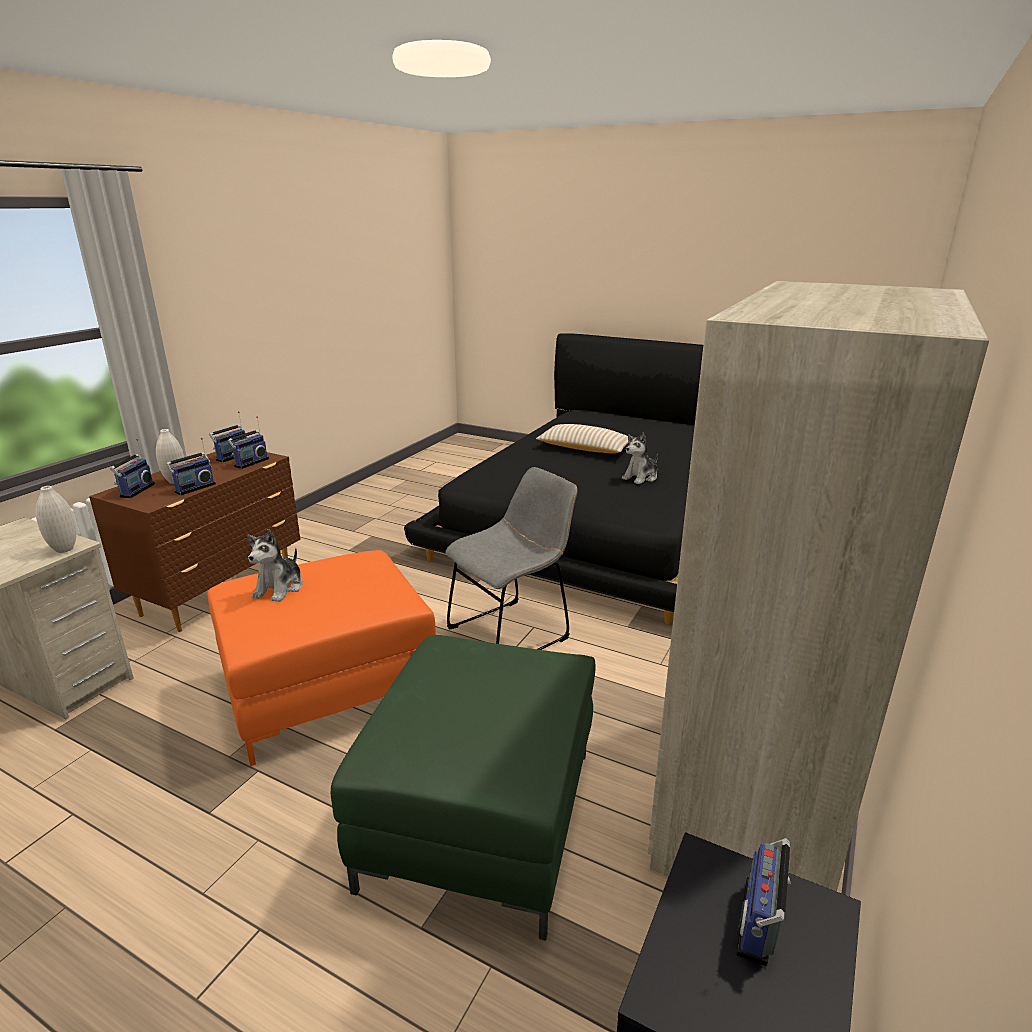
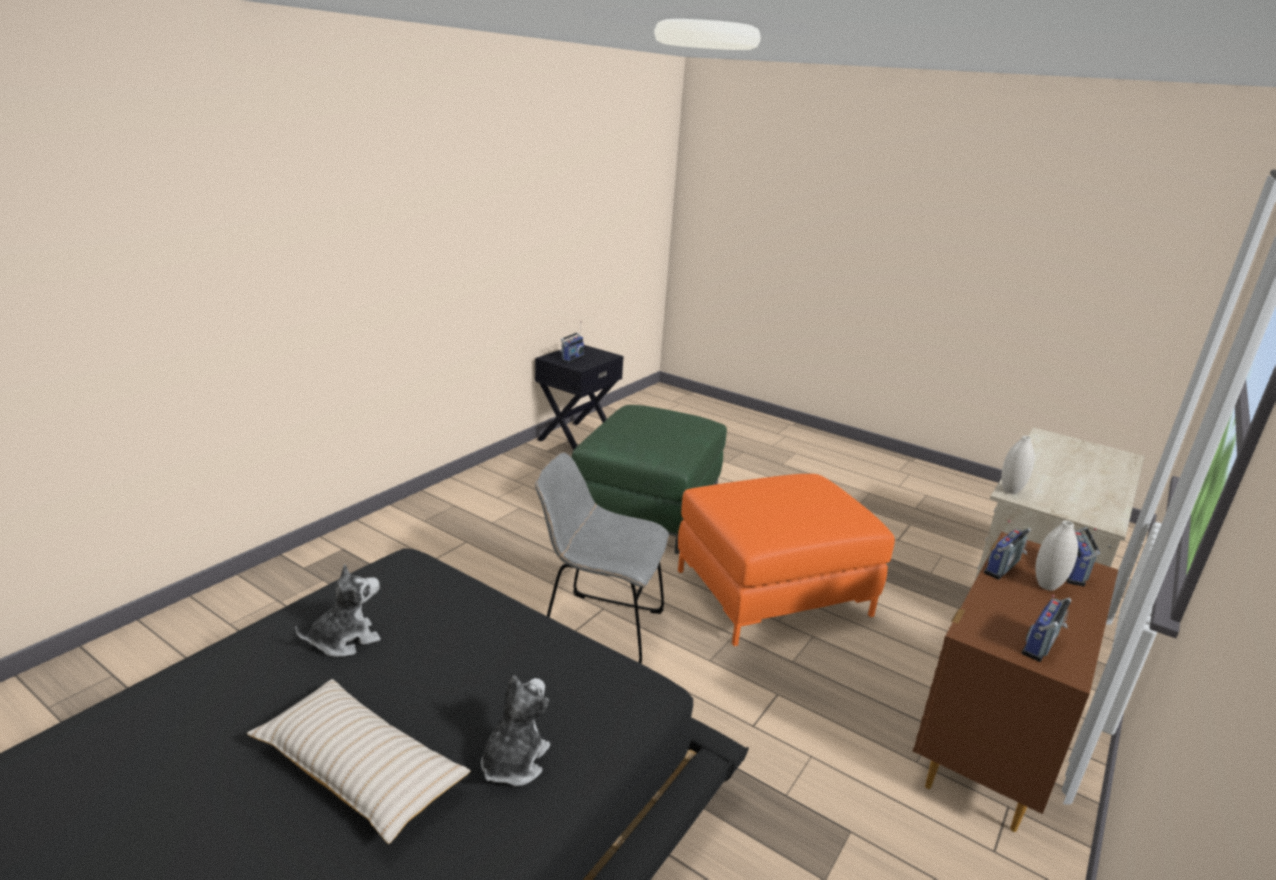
camera: 175 degrees left, 0 degrees up
radio [228,416,269,469] -> none
plush toy [247,529,303,602] -> plush toy moved to [481,675,550,786]
grey chair [445,467,578,650] -> grey chair turned 45 degrees clockwise [535,452,669,664]
beige wardrobe [647,281,989,892] -> none

